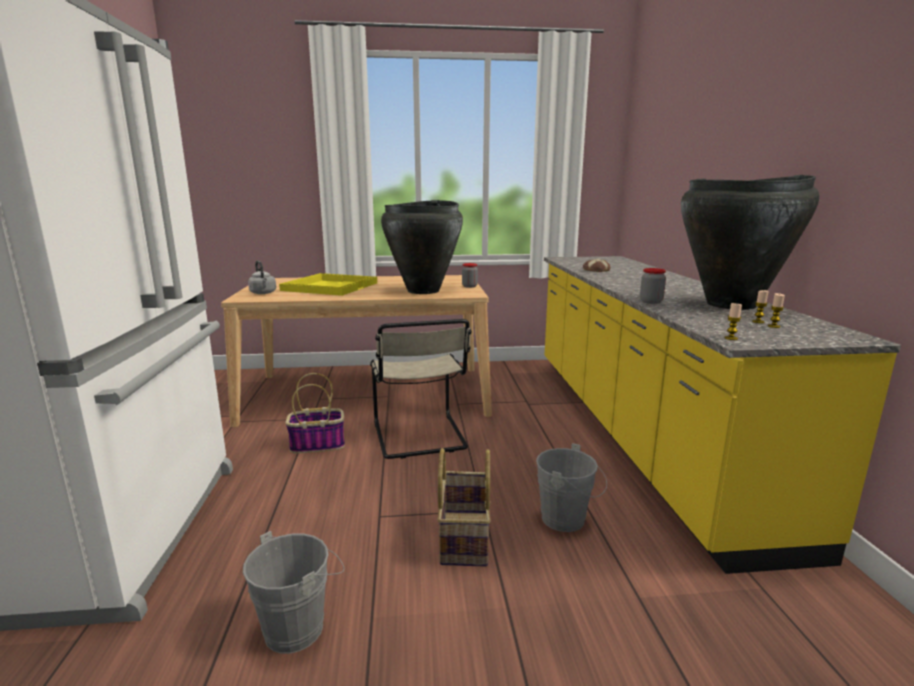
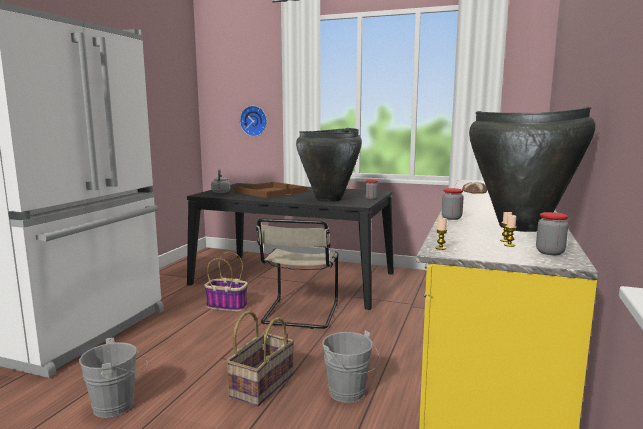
camera: 25 degrees right, 5 degrees down
beige dining table [221,275,492,427] -> black dining table [187,183,394,310]
yellow tray [279,273,377,296] -> brown tray [234,182,307,198]
none -> wall clock [240,106,267,137]
none -> jar [536,212,568,255]

